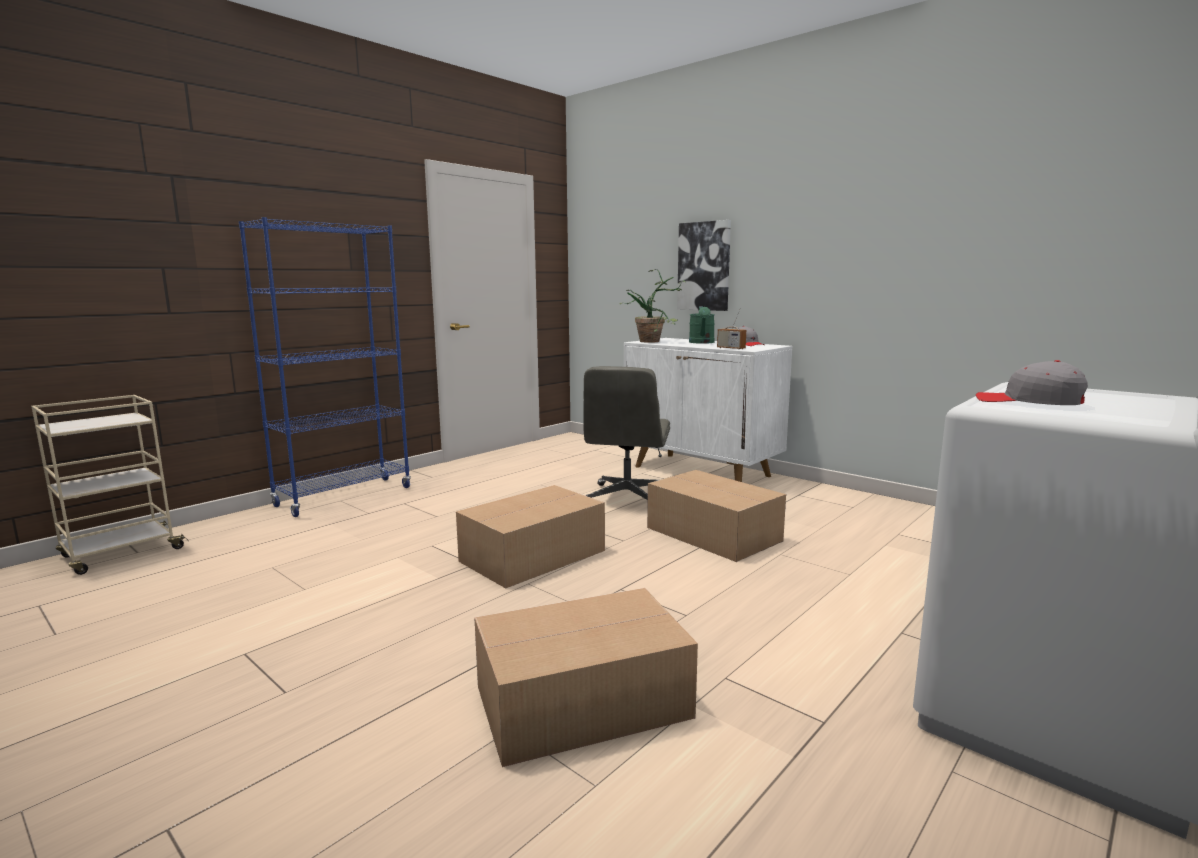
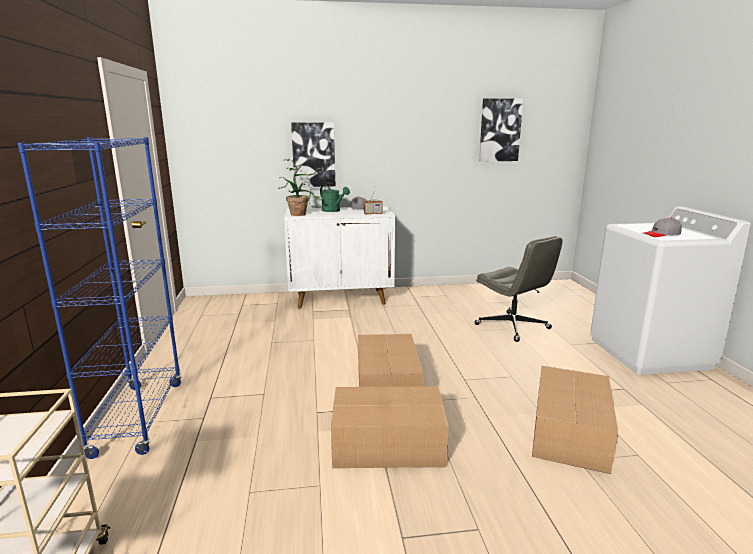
camera: 50 degrees left, 5 degrees up
grey office chair [583,366,670,500] -> grey office chair moved to [474,236,563,342]
cardboard box [647,470,786,562] -> cardboard box moved to [331,386,449,468]
none -> picture [479,98,523,161]

